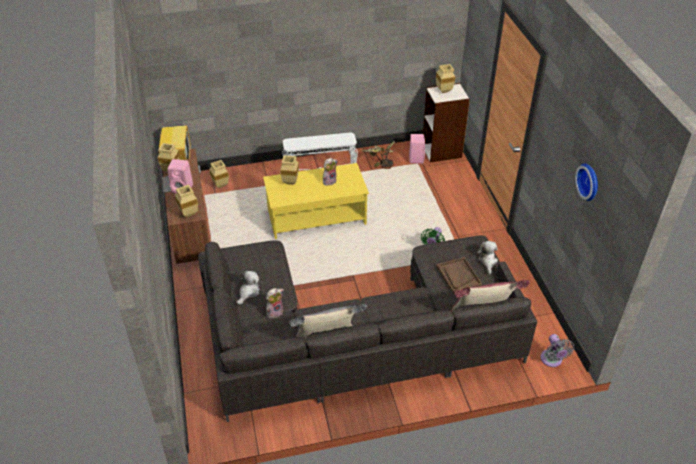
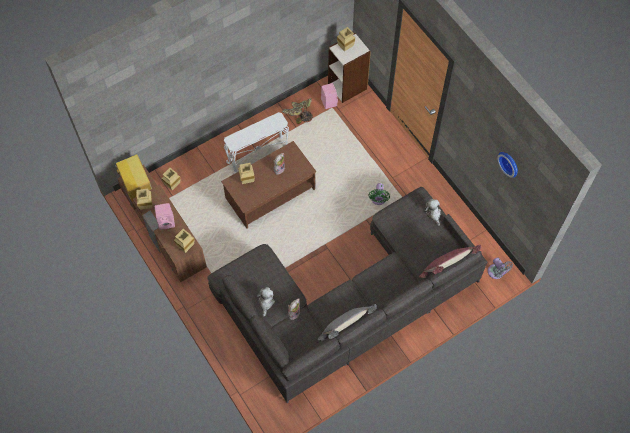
camera: 20 degrees left, 20 degrees up
yellow coffee table [263,163,369,239] -> brown coffee table [221,141,316,229]
brown tray [436,257,482,294] -> none

